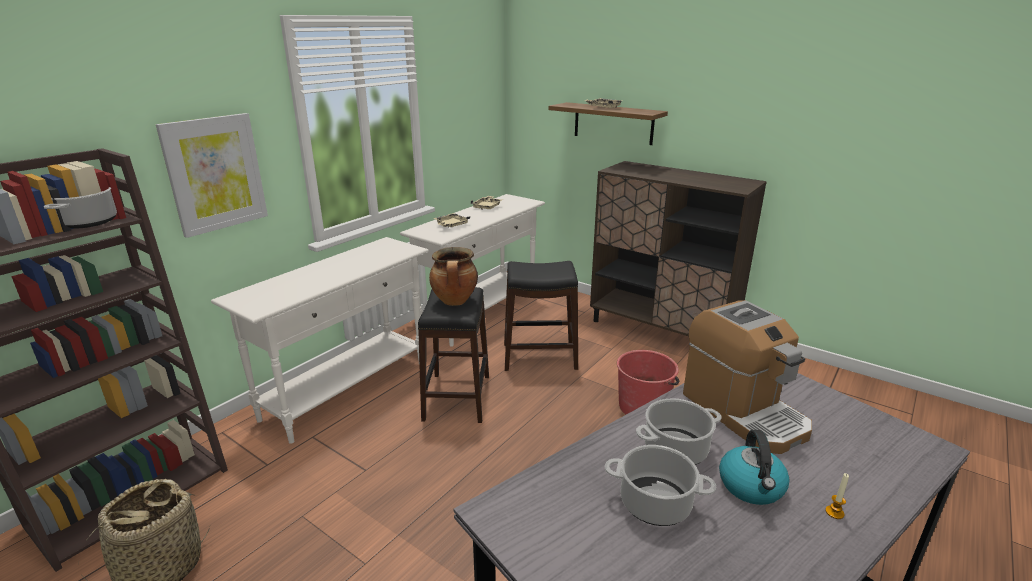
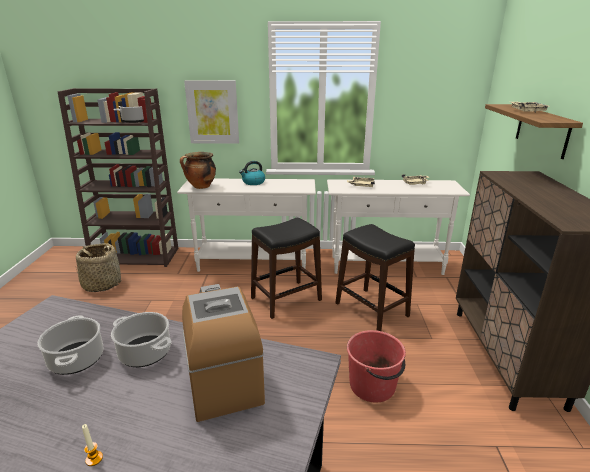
camera: 55 degrees right, 0 degrees up
cooking pot [429,247,478,306] -> cooking pot moved to [180,152,216,189]
coffee machine [683,300,812,454] -> coffee machine turned 135 degrees clockwise [182,284,265,422]
kettle [719,430,790,505] -> kettle moved to [239,161,265,185]

